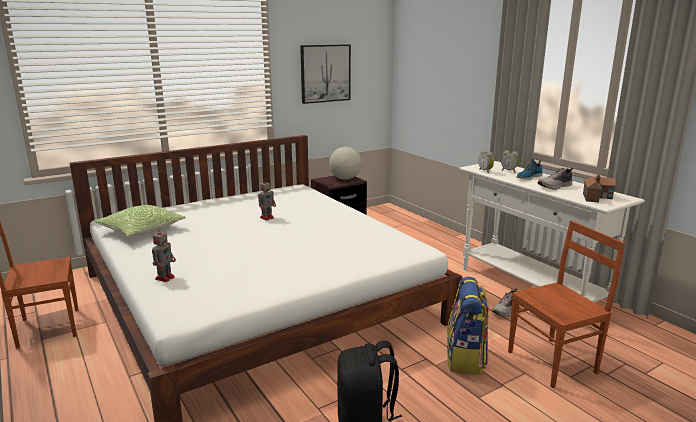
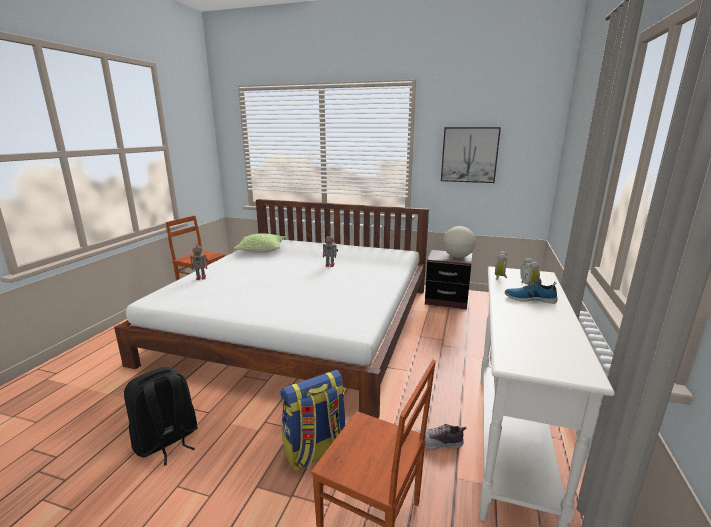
camera: 50 degrees right, 0 degrees up
shoe [538,168,573,190] -> none
toy house [583,174,616,202] -> none

